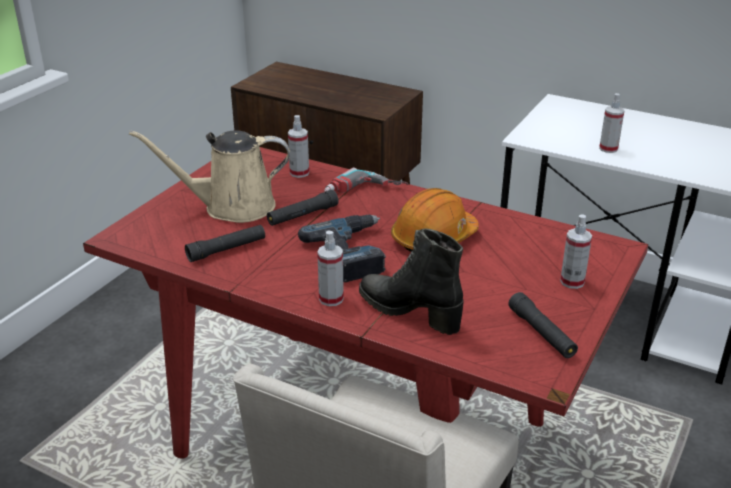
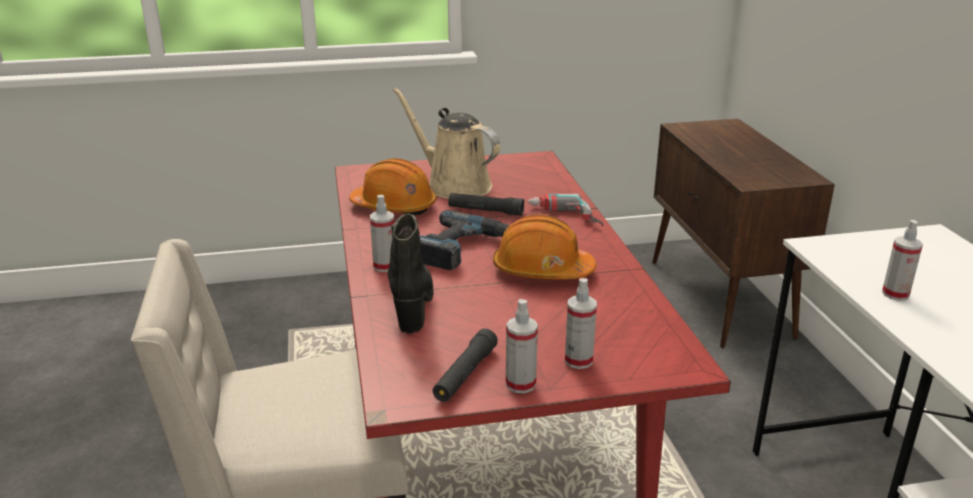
camera: 50 degrees right, 5 degrees down
black flashlight [185,225,265,262] -> orange hard hat [349,158,436,216]
spray bottle [288,115,309,178] -> spray bottle moved to [506,299,538,393]

